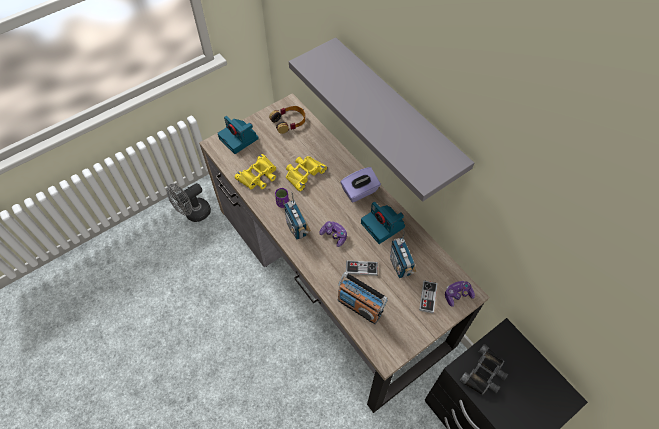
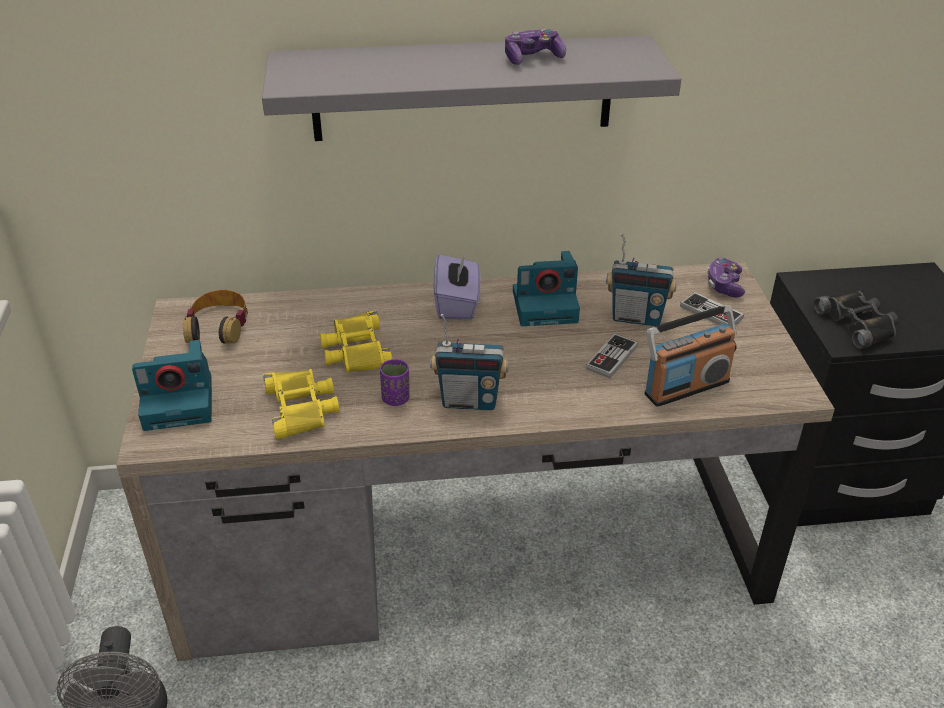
camera: 60 degrees left, 20 degrees down
game controller [319,221,347,247] -> game controller moved to [505,29,566,65]

